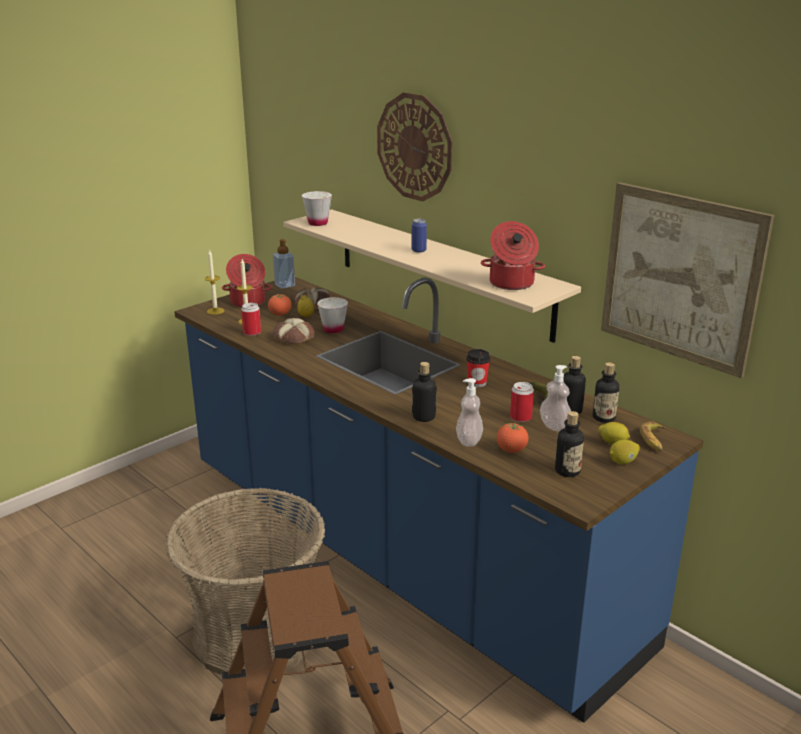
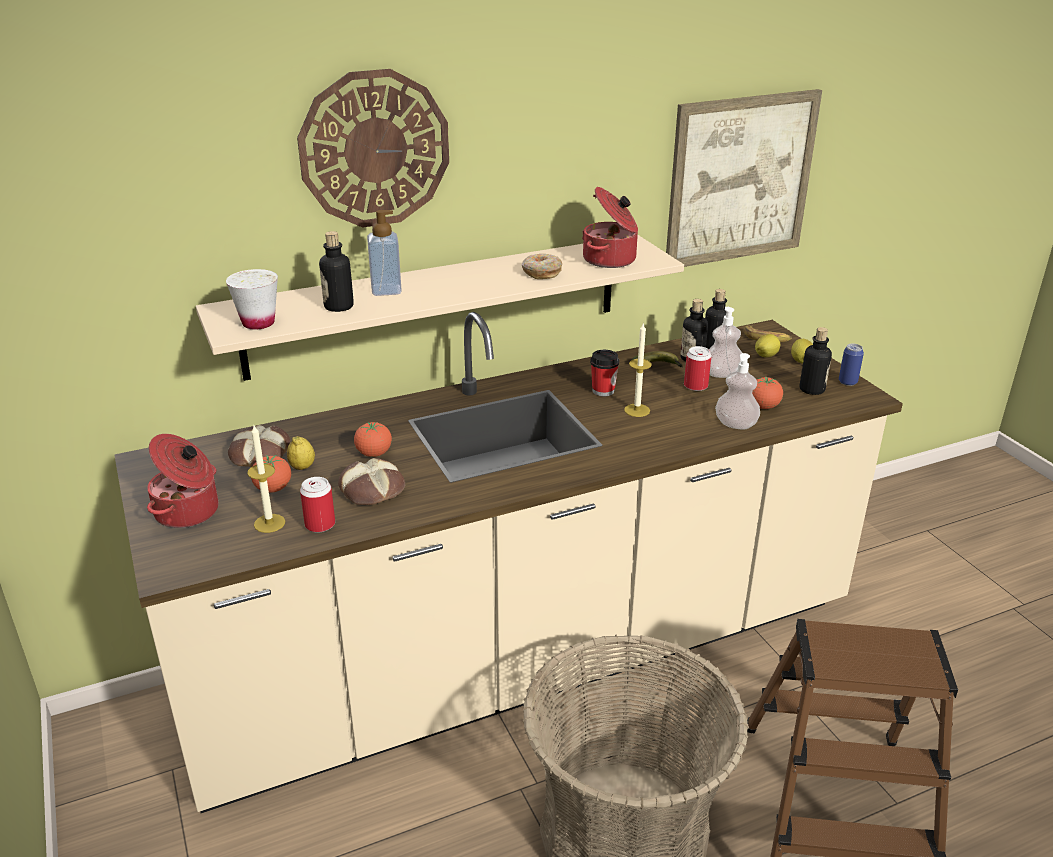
camera: 70 degrees left, 5 degrees up
blue counter [174,277,704,723] -> beige counter [114,312,903,813]
candle [205,249,224,315] -> candle moved to [624,324,652,417]
soap dispenser [273,239,295,289] -> soap dispenser moved to [367,210,402,296]
white cup [317,297,348,334] -> tomato [354,422,392,457]
can [412,219,427,253] -> can moved to [839,344,864,386]
bottle [412,362,437,422] -> bottle moved to [319,231,354,312]
none -> donut [522,254,562,279]

